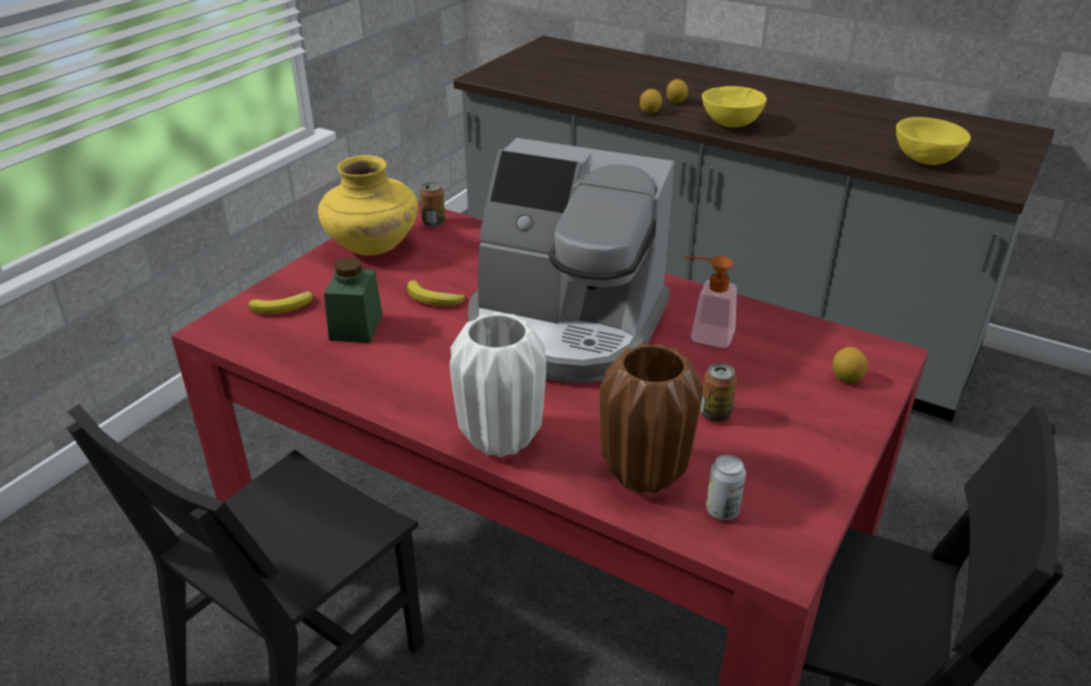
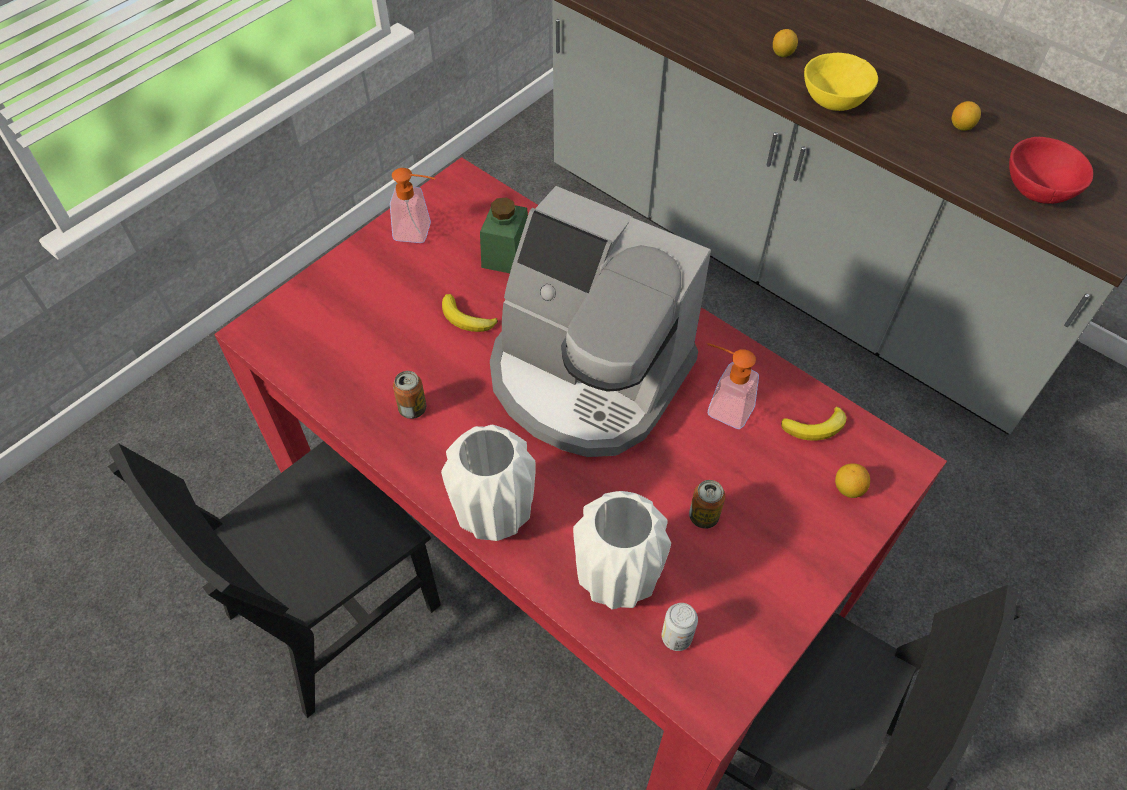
camera: 10 degrees right, 20 degrees up
banana [248,291,313,314] -> banana moved to [781,406,846,441]
yellow vase [318,155,418,256] -> soap dispenser [390,168,436,243]
green jar [324,257,382,343] -> green jar moved to [480,197,528,273]
can [420,182,445,227] -> can moved to [393,371,426,419]
brown vase [599,344,704,494] -> white vase [573,491,671,609]
lemon [640,89,662,114] -> lemon moved to [952,101,981,131]
yellow bowl [896,117,971,165] -> red bowl [1009,137,1093,204]

